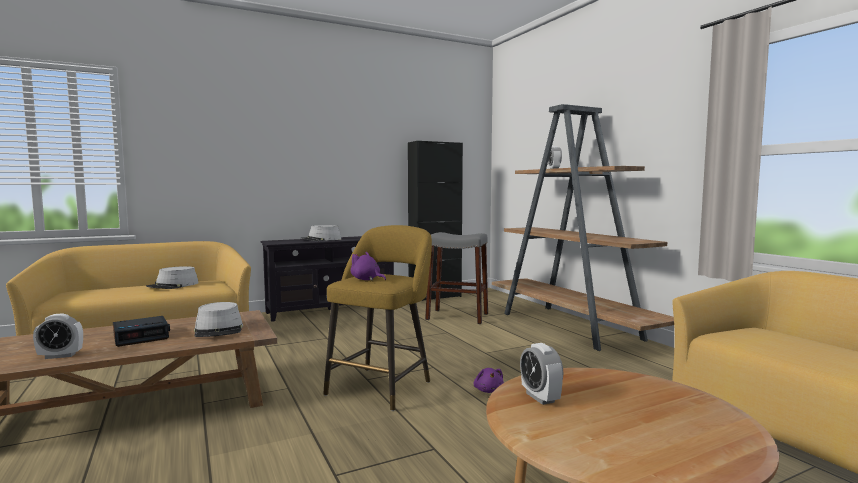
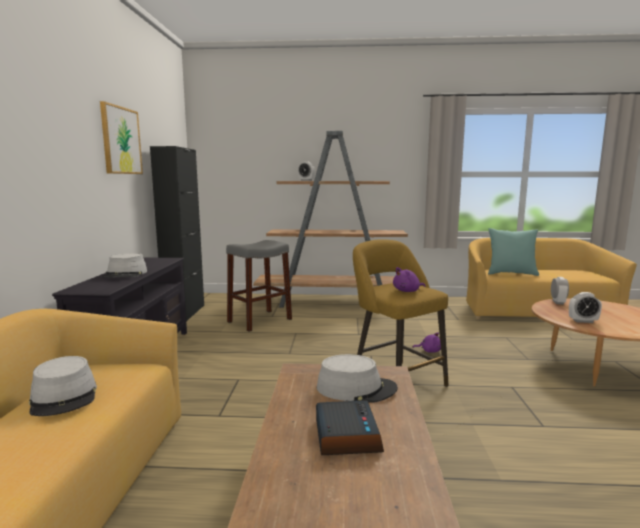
camera: 60 degrees left, 5 degrees up
alarm clock [33,314,83,359] -> alarm clock moved to [551,277,569,305]
none -> picture [100,101,143,174]
none -> turquoise pillow [488,228,539,276]

